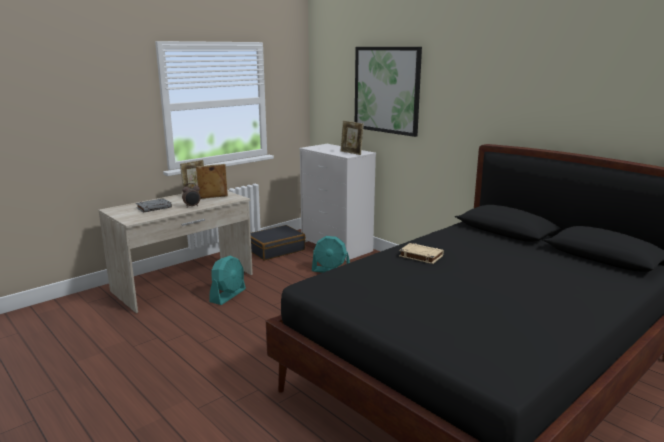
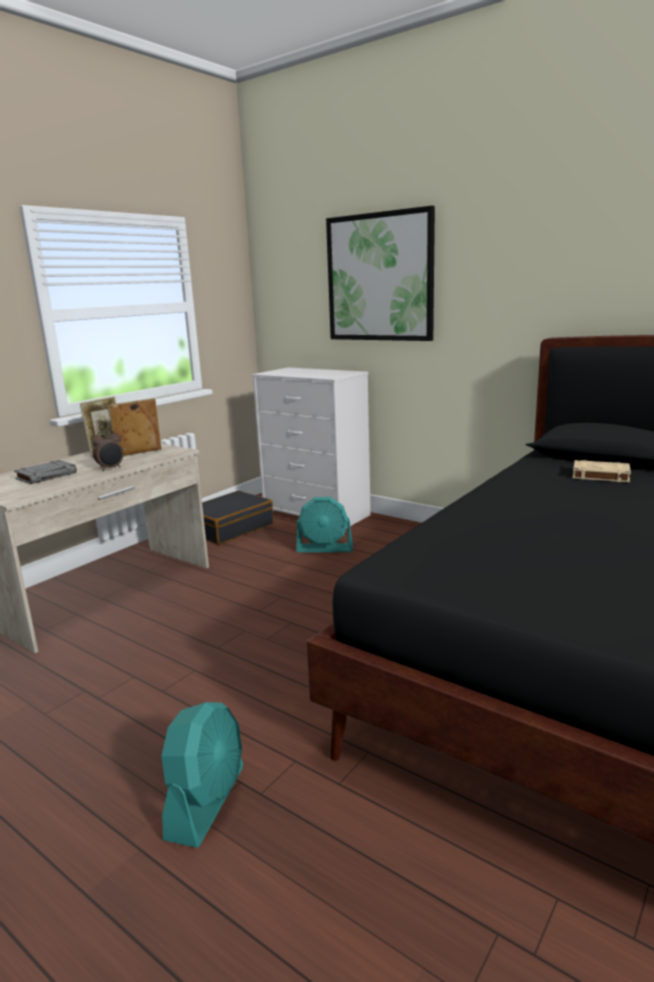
camera: 10 degrees left, 0 degrees up
turquoise fan [209,256,246,305] -> turquoise fan moved to [161,702,243,848]
picture frame [341,120,364,155] -> none
beige book [399,243,444,264] -> beige book moved to [573,460,631,482]

